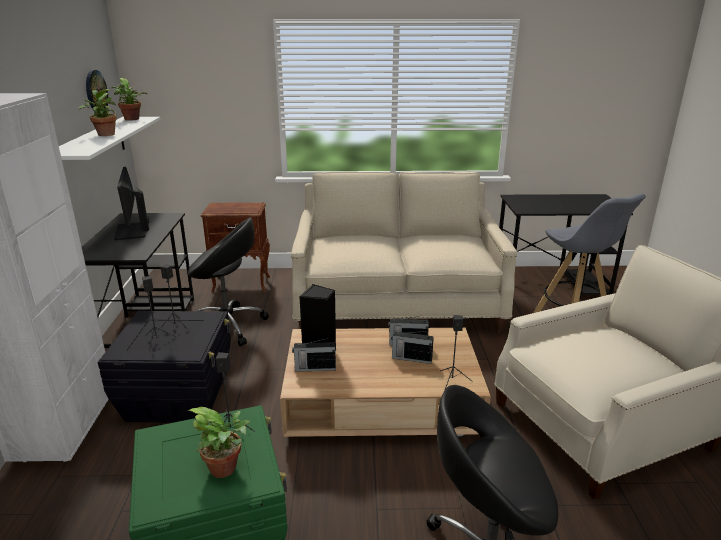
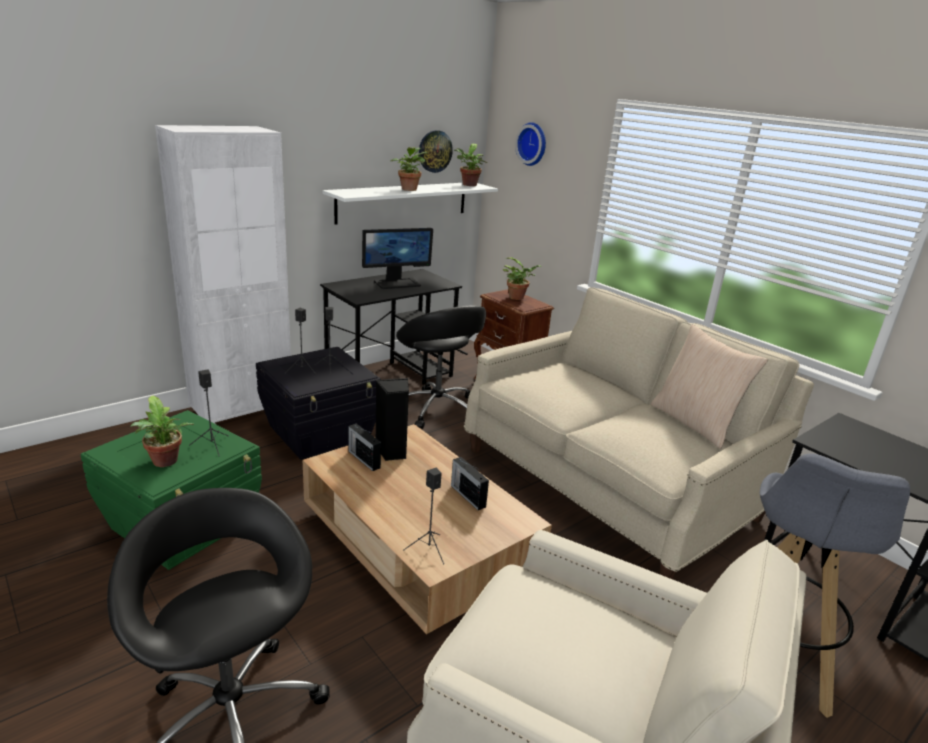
camera: 50 degrees right, 0 degrees up
monitor [114,167,149,240] -> monitor turned 150 degrees counterclockwise [362,228,433,289]
radio [391,331,434,364] -> none
none -> potted plant [503,257,542,300]
none -> wall clock [515,122,546,166]
none -> beige pillow [651,324,768,449]

